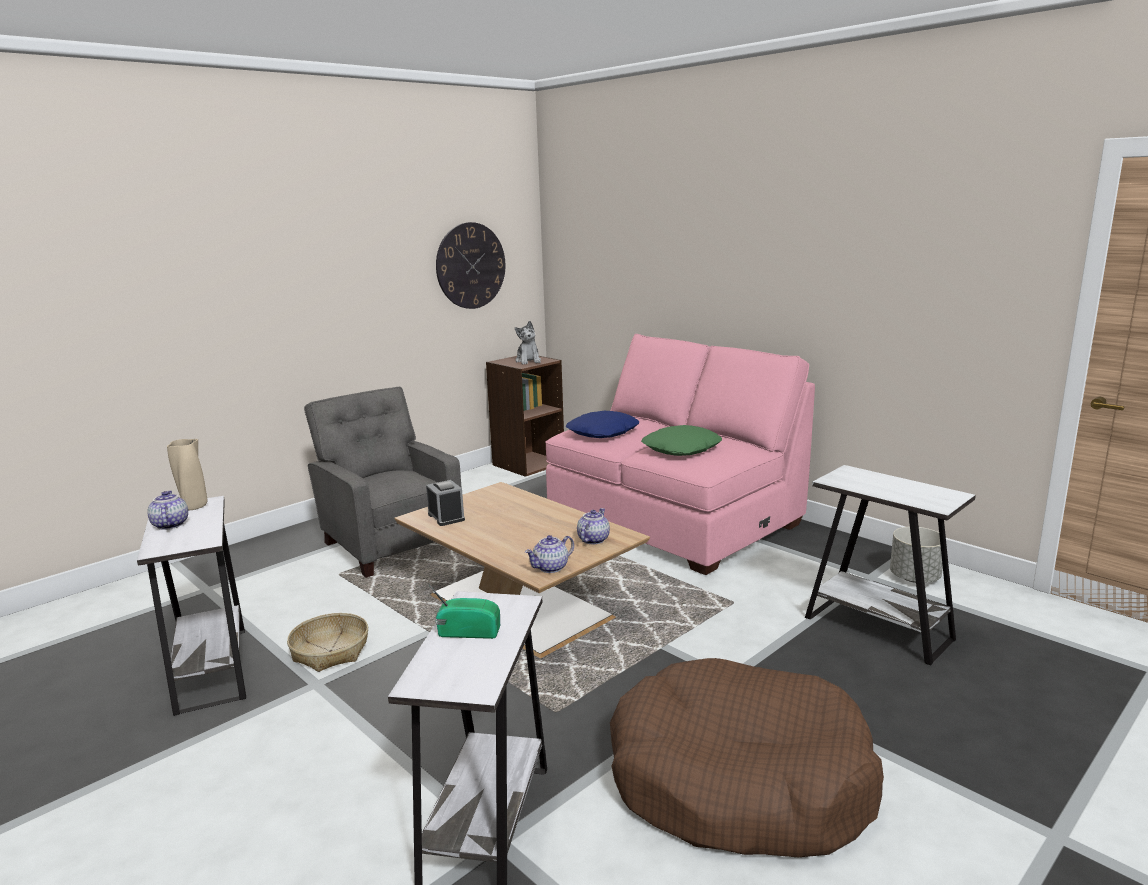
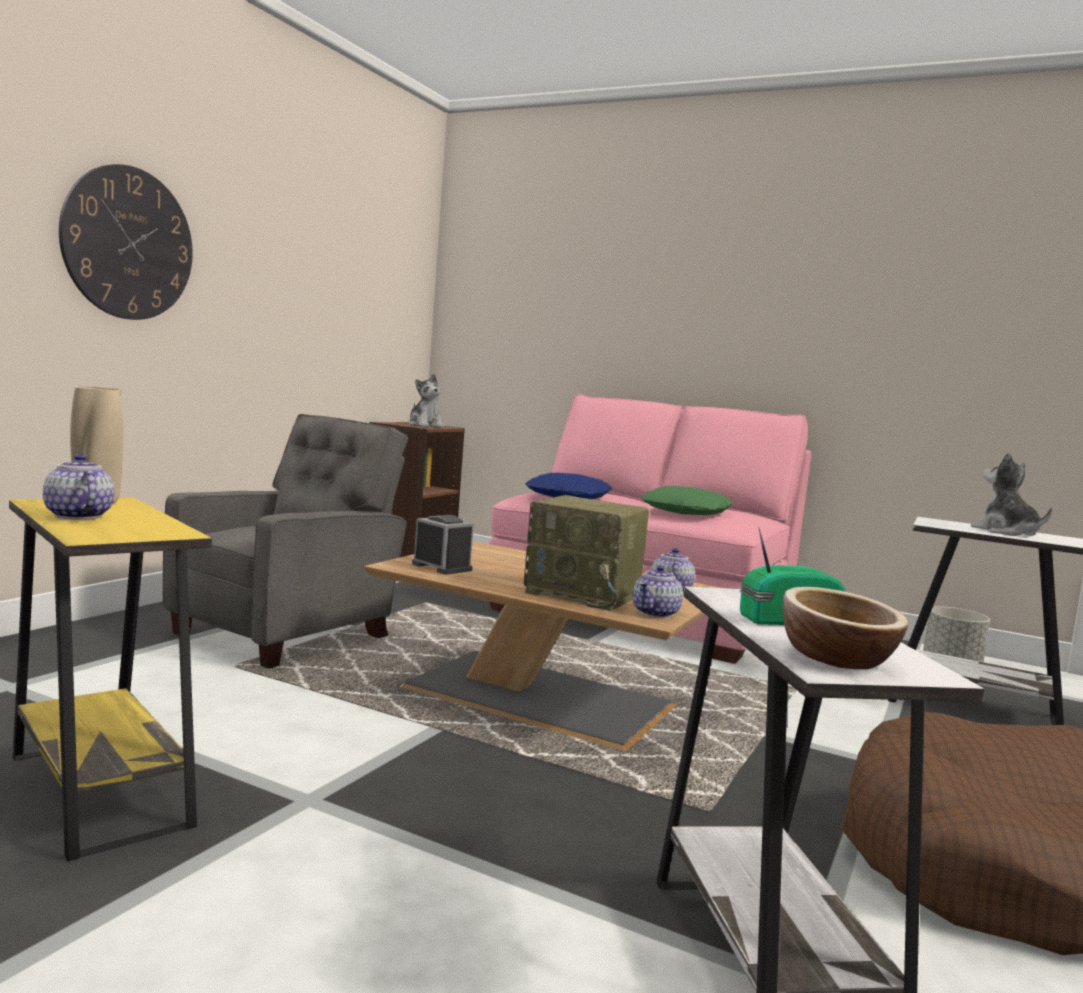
camera: 20 degrees left, 10 degrees down
white side table [137,496,246,716] -> yellow side table [9,497,212,861]
basket [287,613,368,672] -> none
grey armchair [304,387,462,578] -> grey armchair turned 90 degrees clockwise [163,414,408,669]
wall clock [436,222,505,309] -> wall clock moved to [59,164,193,320]
none -> radio [524,495,649,611]
none -> bowl [782,587,908,669]
none -> plush toy [971,452,1052,536]

